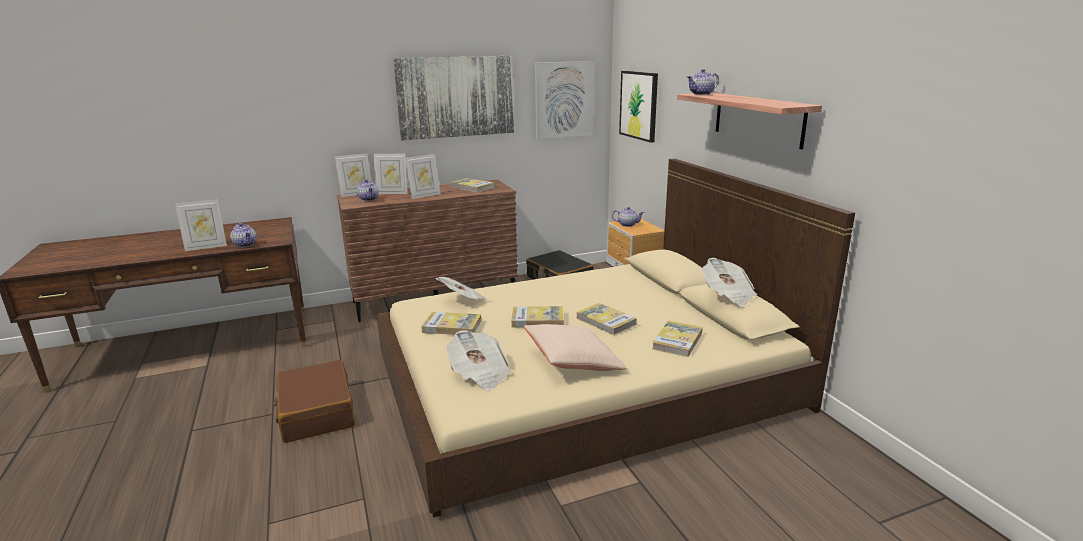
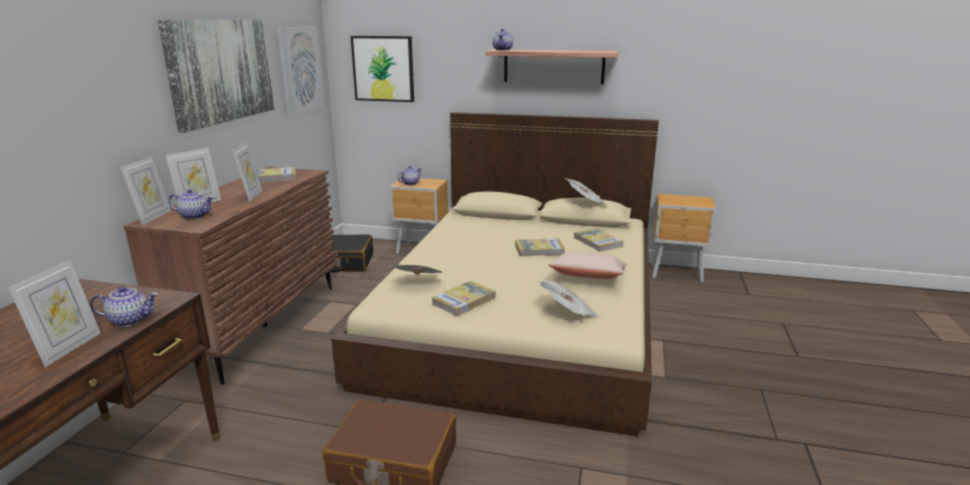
camera: 55 degrees left, 0 degrees up
book [511,306,564,327] -> none
none -> brown nightstand [652,194,716,283]

